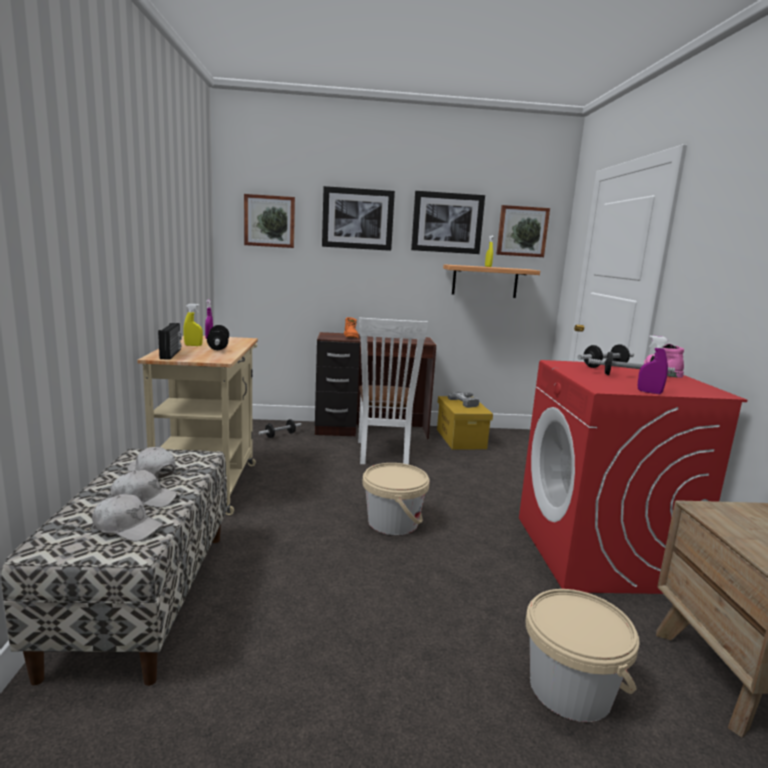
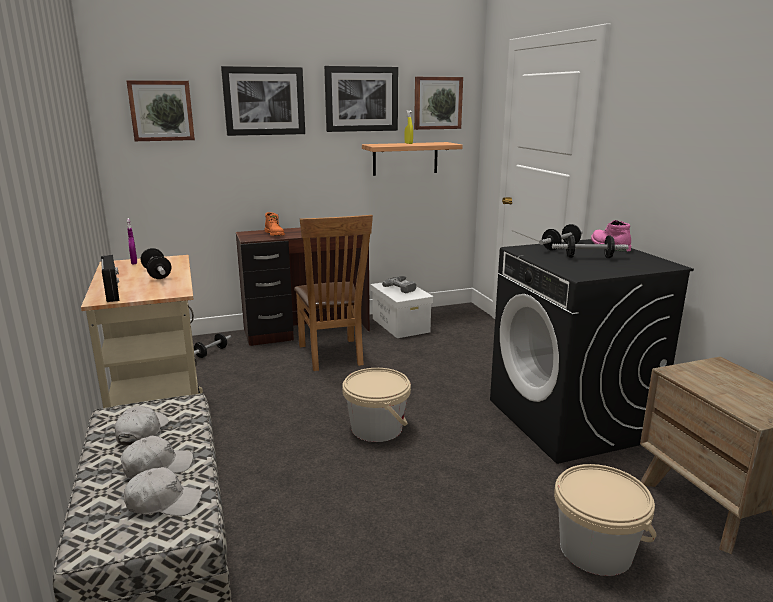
camera: 15 degrees left, 5 degrees up
white cap [127,447,176,479] -> white cap turned 75 degrees clockwise [115,406,169,445]
yellow spray bottle [183,304,203,346] -> none
white chair [358,318,428,465] -> brown chair [294,215,373,371]
yellow storage box [437,396,493,450] -> white storage box [371,280,434,338]
red washing machine [519,360,747,594] -> black washing machine [490,239,694,464]
purple spray bottle [638,335,668,394] -> none

